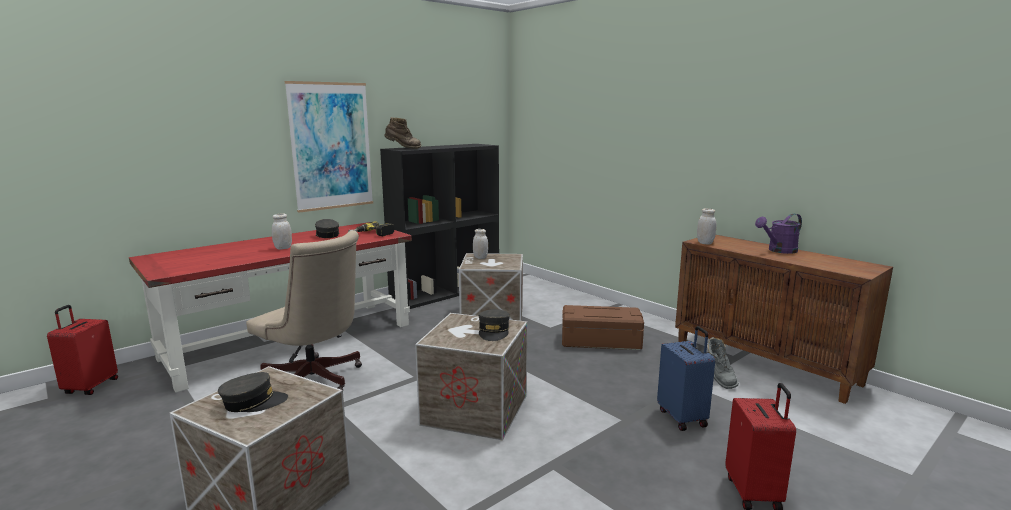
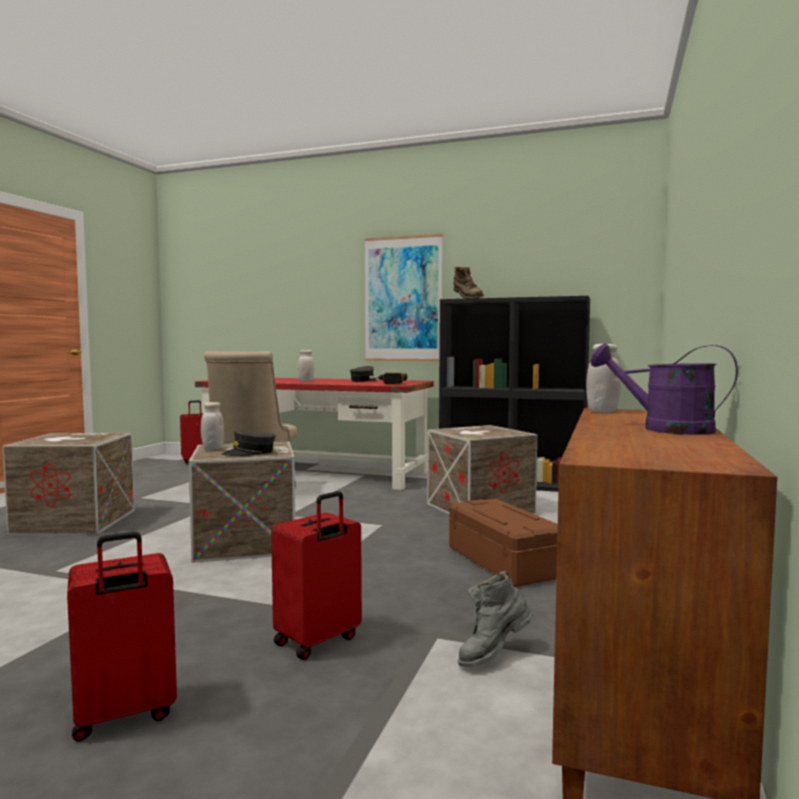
camera: 60 degrees right, 10 degrees down
grey cap [218,372,288,412] -> none
white jar [473,229,488,259] -> white jar moved to [201,402,224,450]
blue suitcase [657,326,715,431] -> red suitcase [271,491,362,660]

